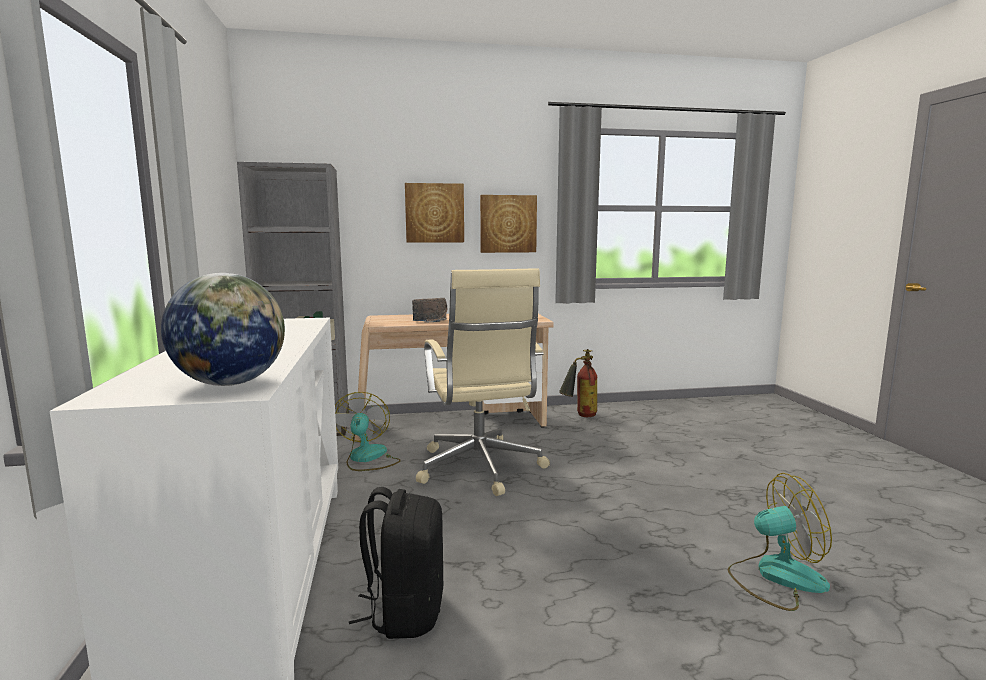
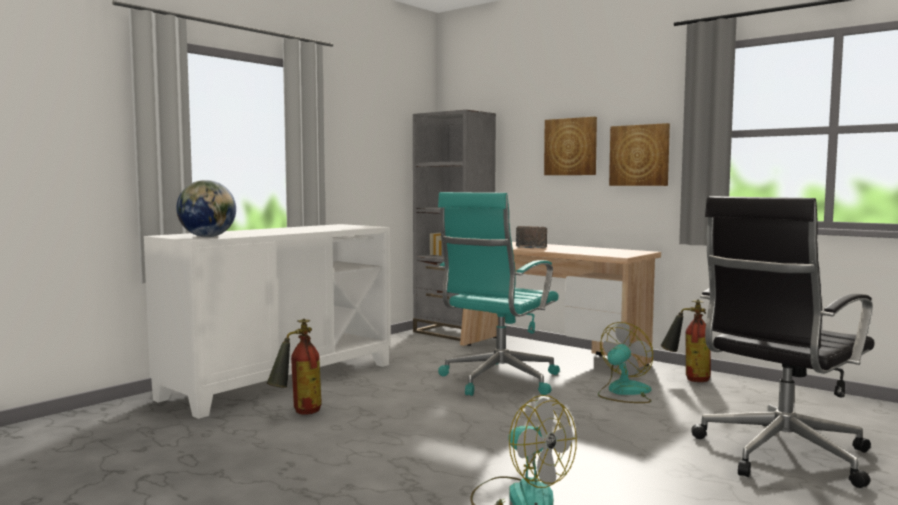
camera: 50 degrees right, 5 degrees down
fan [335,392,401,471] -> fan moved to [598,322,653,403]
black backpack [349,487,443,639] -> fire extinguisher [267,319,322,415]
beige office chair [416,268,550,496] -> turquoise office chair [438,192,560,396]
none -> black office chair [691,196,875,488]

